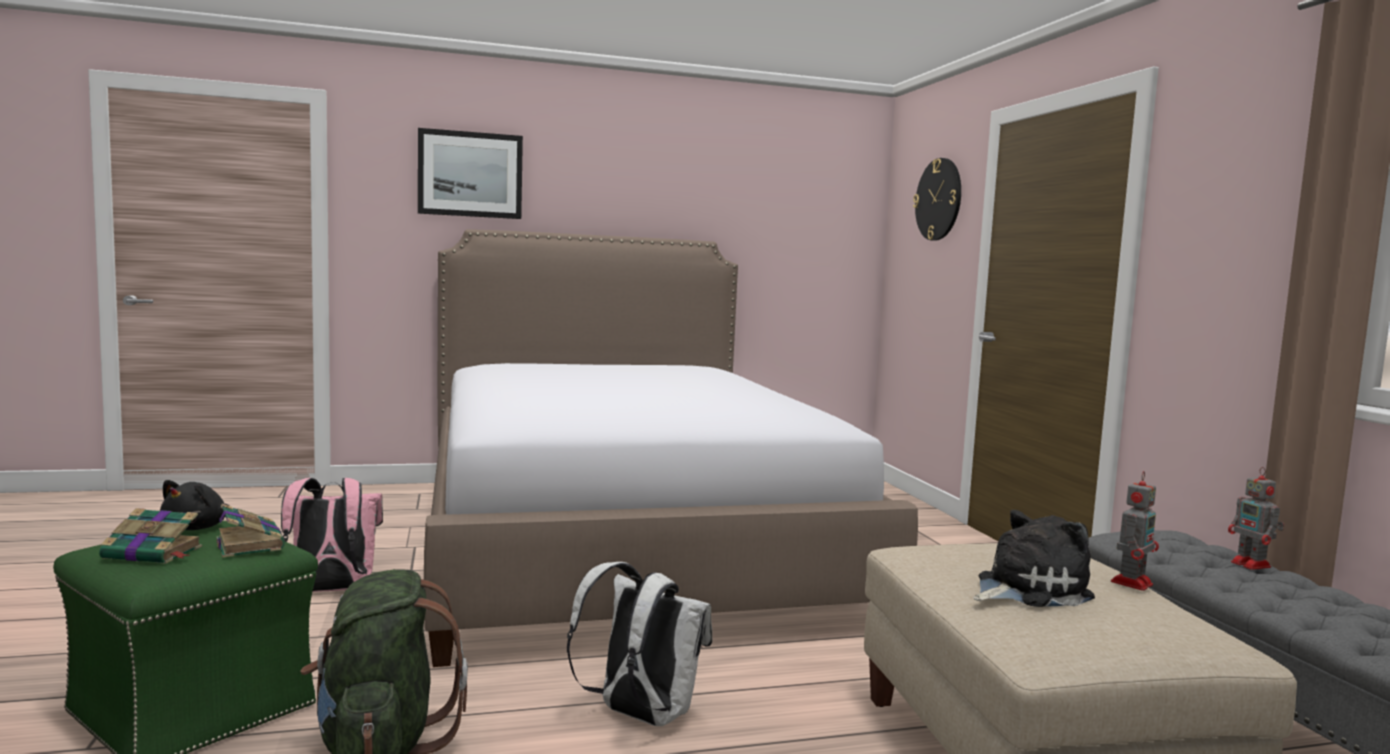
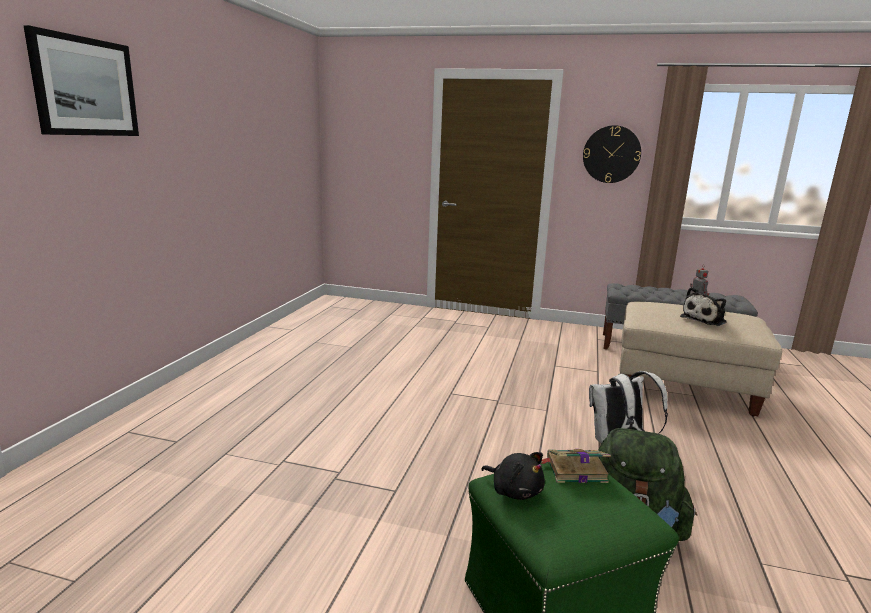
camera: 60 degrees left, 10 degrees up
book [99,508,202,564] -> none
pink backpack [281,478,383,592] -> none
bed [424,229,918,667] -> none
wall clock [913,158,961,241] -> wall clock moved to [583,125,641,183]
plush toy [973,510,1095,607] -> plush toy turned 135 degrees counterclockwise [680,287,727,326]
toy robot [1228,467,1284,570] -> none

